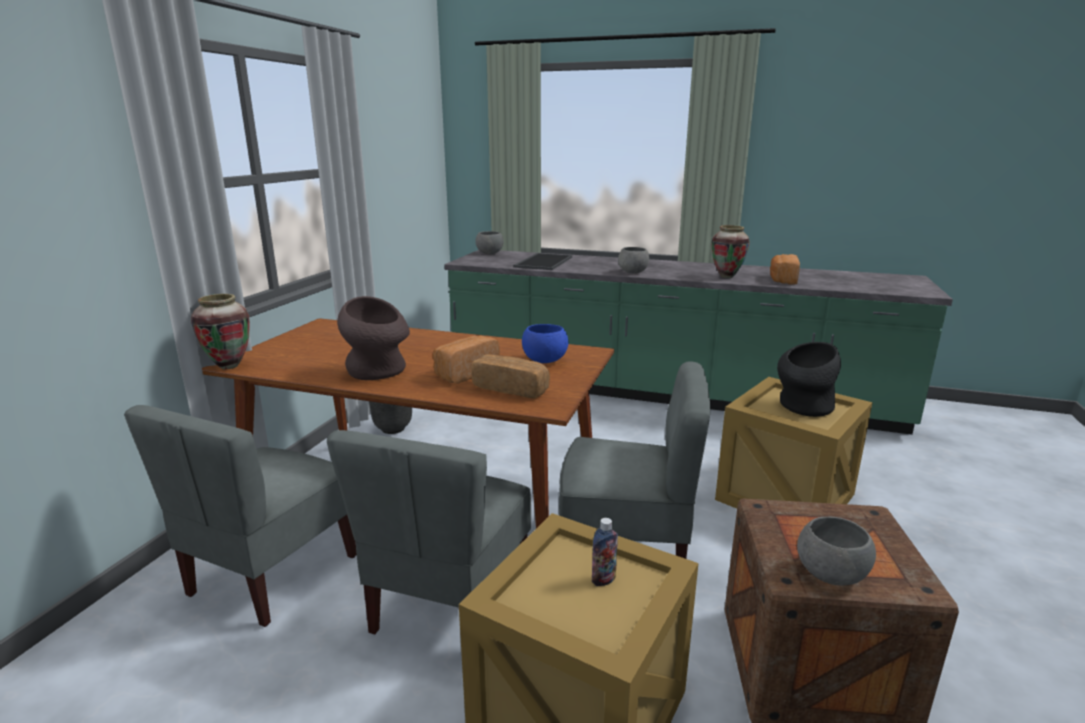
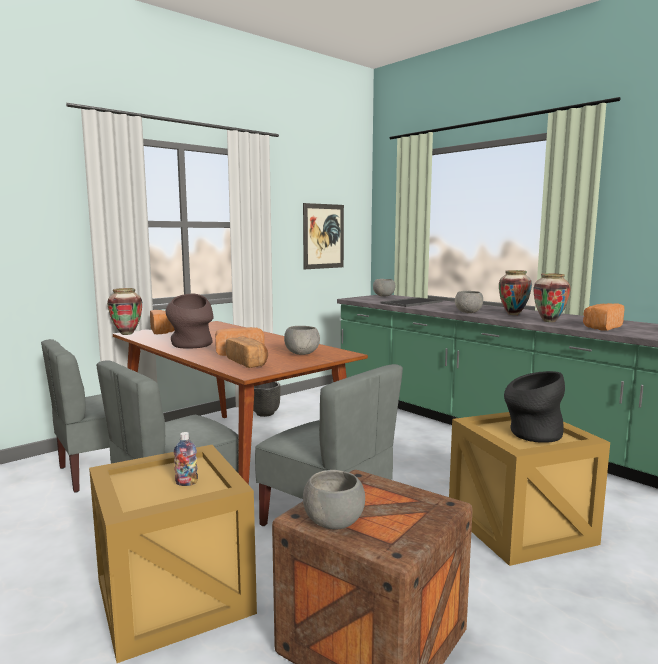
camera: 30 degrees right, 10 degrees down
blue bowl [522,324,568,363] -> grey bowl [284,326,320,355]
none -> bread [150,310,174,334]
none -> picture [303,203,344,269]
none -> vase [499,270,532,315]

